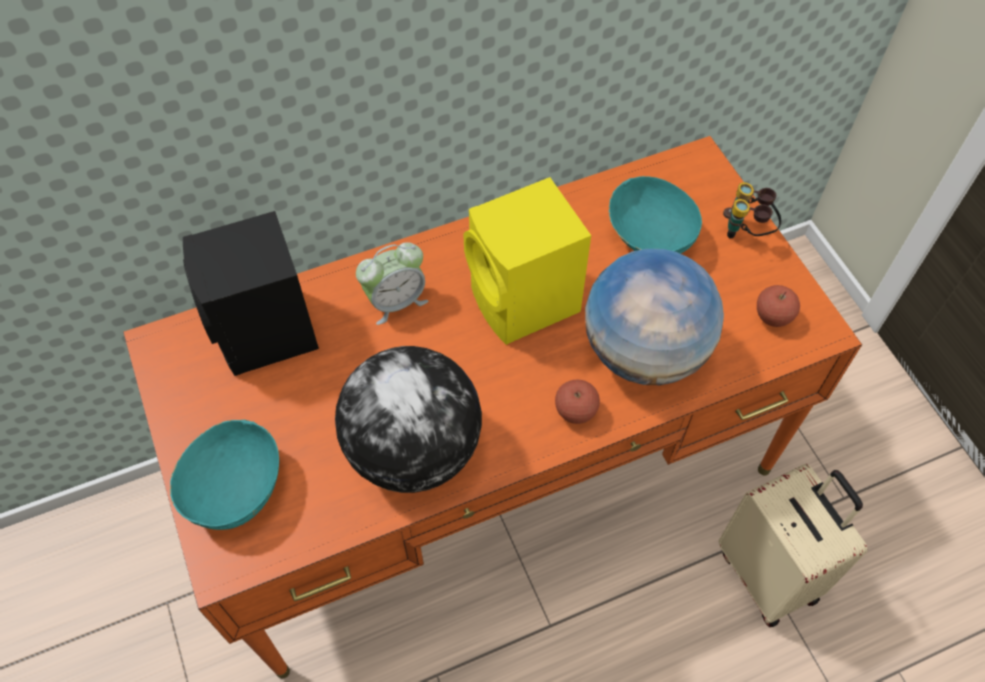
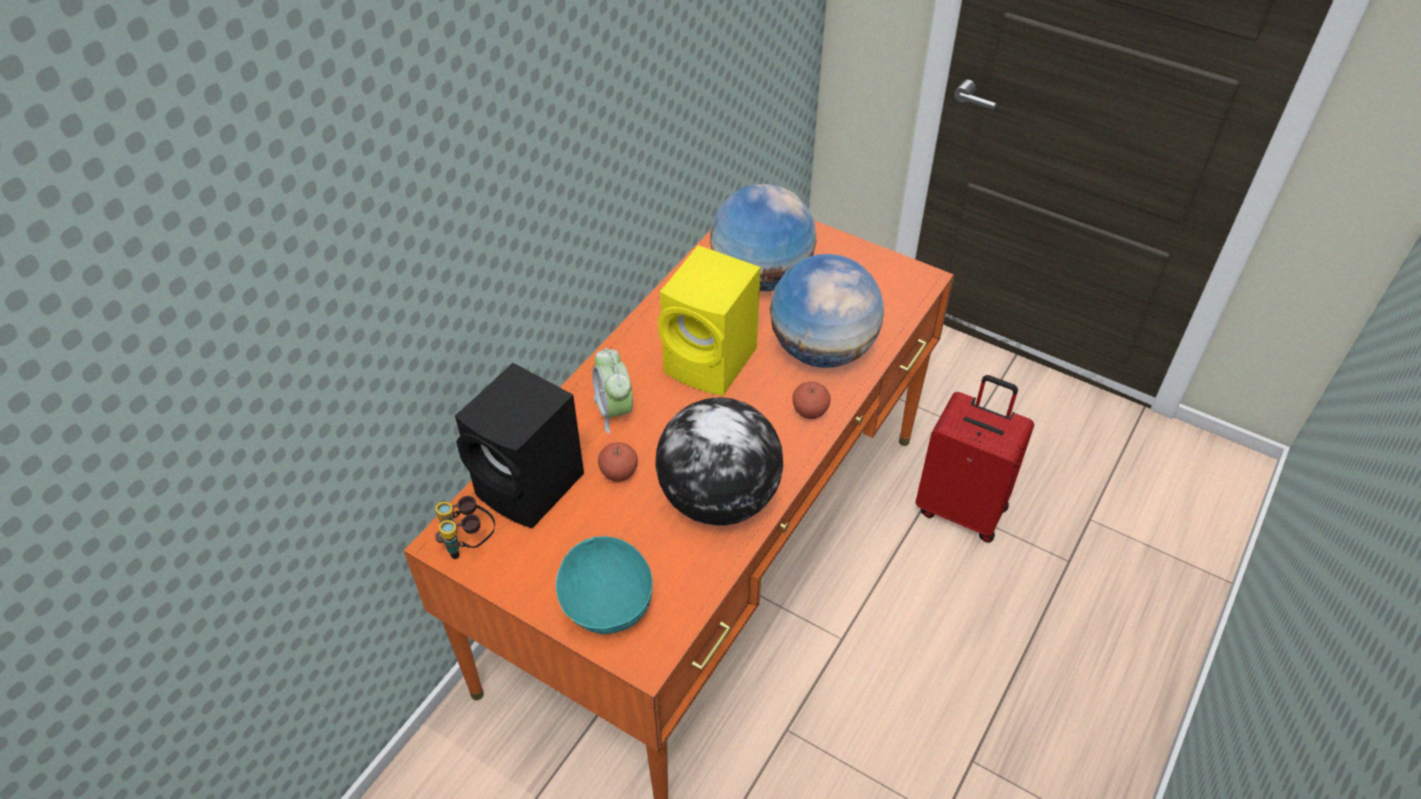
camera: 35 degrees left, 10 degrees down
alarm clock [356,242,428,325] -> alarm clock turned 135 degrees clockwise [592,348,633,434]
turquoise bowl [609,176,702,254] -> globe [710,184,817,291]
beige suitcase [719,464,867,627] -> red suitcase [915,375,1034,543]
binoculars [723,182,781,239] -> binoculars moved to [435,496,495,559]
apple [757,285,800,327] -> apple moved to [598,442,638,482]

